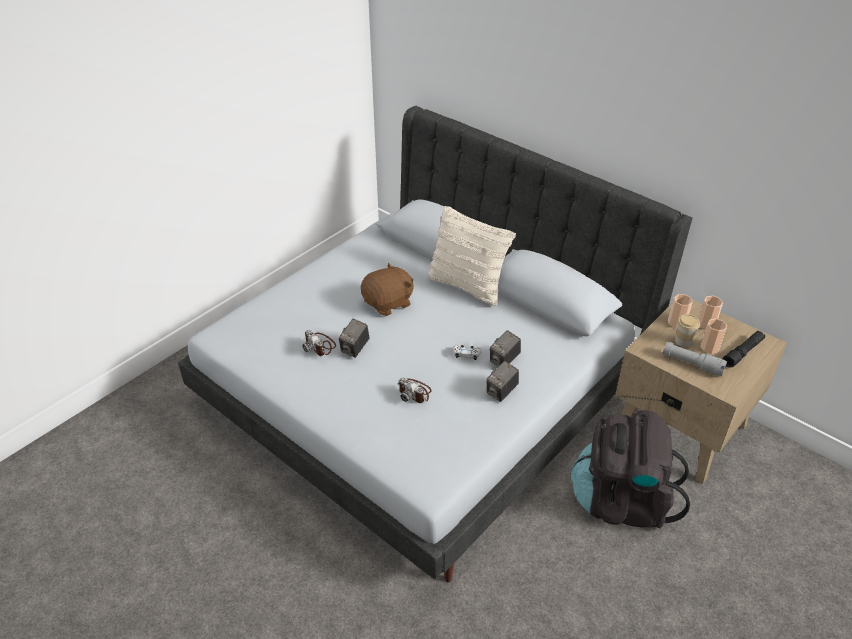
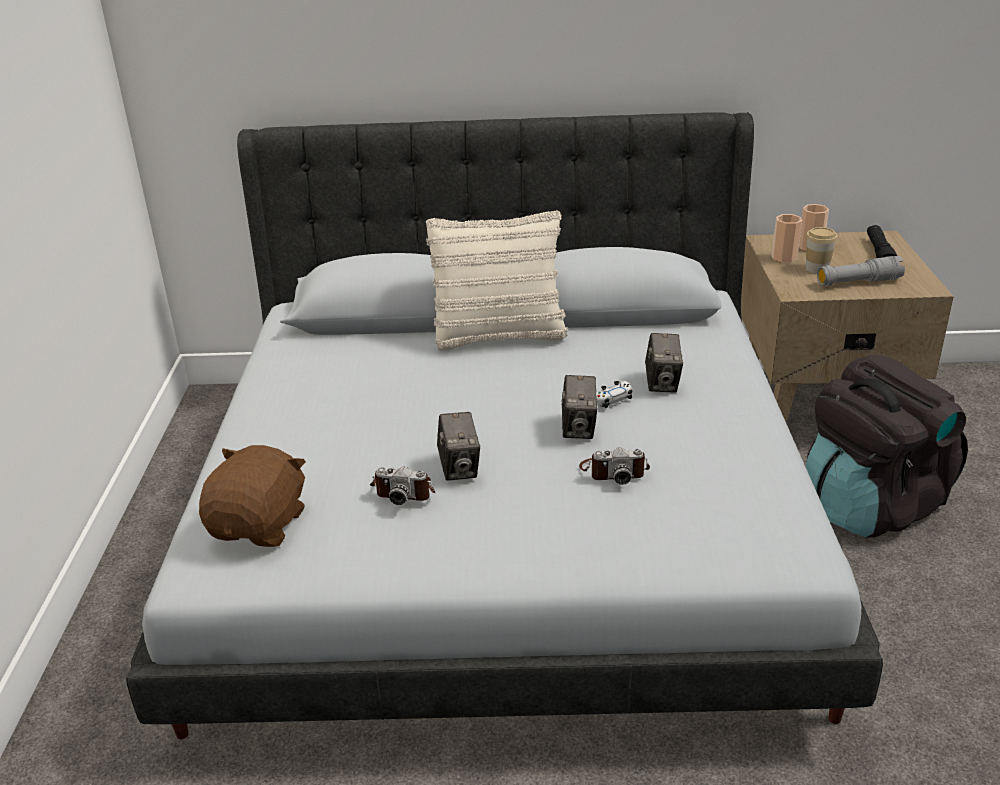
camera: 40 degrees left, 10 degrees down
brown plush toy [361,262,413,316] -> brown plush toy moved to [199,445,306,547]
camera [486,361,519,402] -> camera moved to [561,375,598,439]
cup [700,318,727,354] -> none

